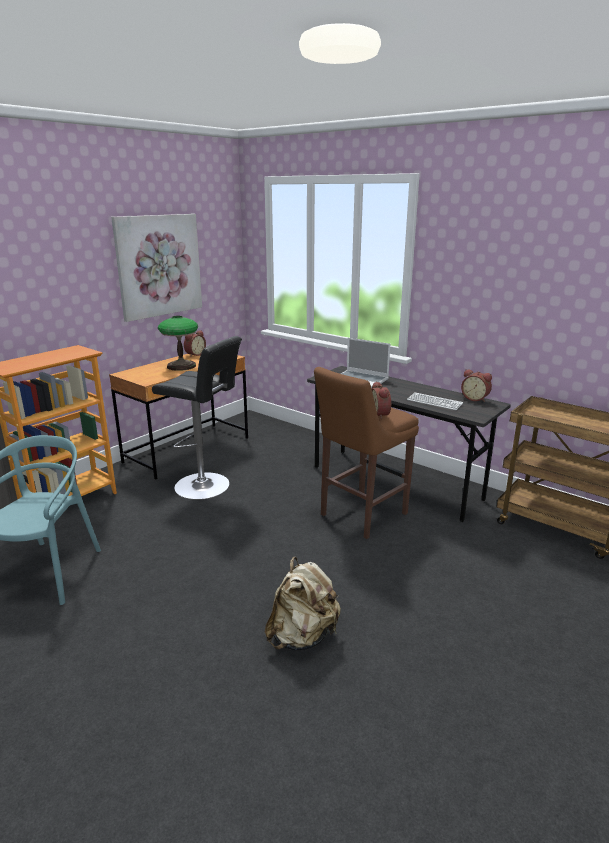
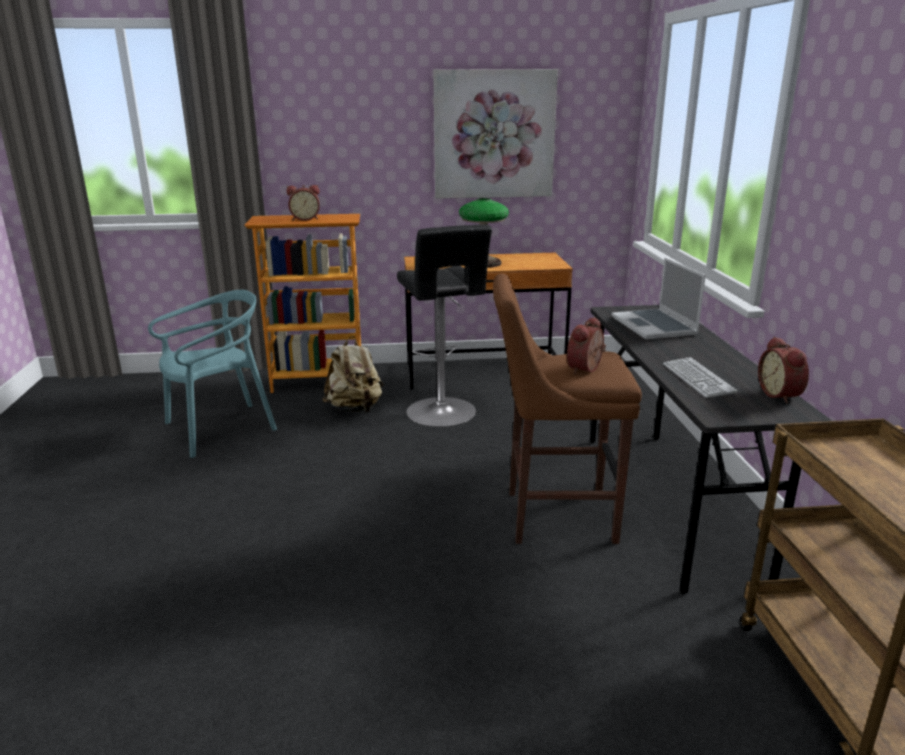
camera: 45 degrees right, 0 degrees up
alarm clock [184,330,206,357] -> alarm clock moved to [287,185,320,221]
beige backpack [265,557,341,650] -> beige backpack moved to [322,336,384,413]

